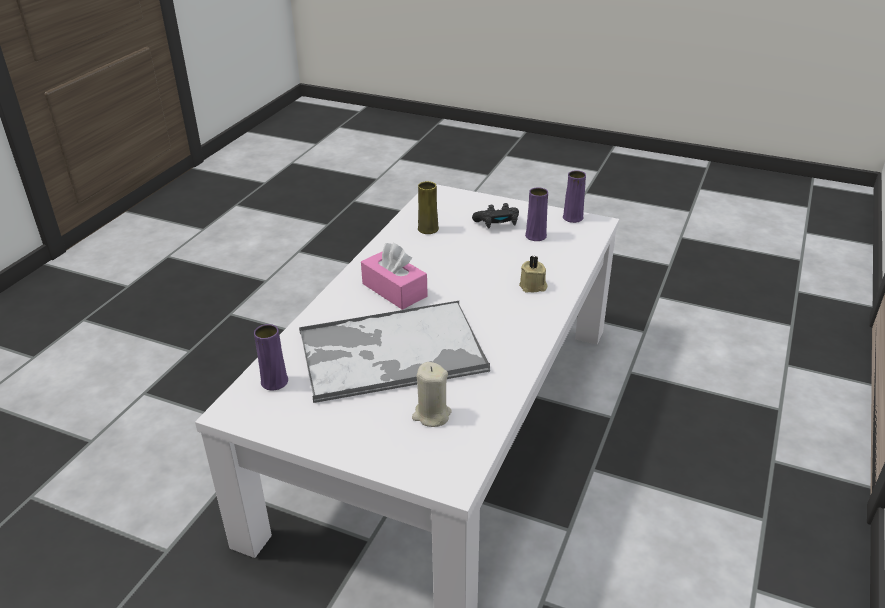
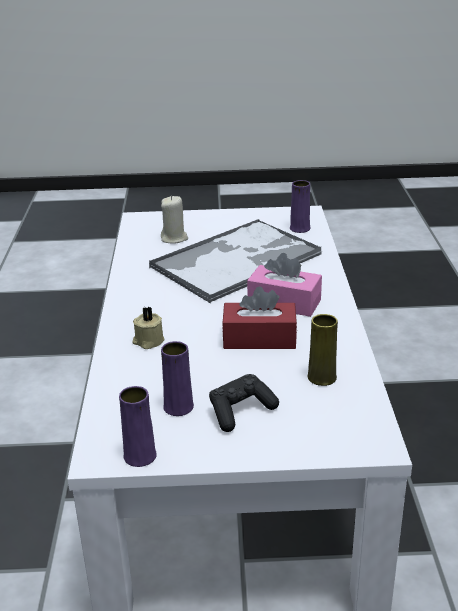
camera: 155 degrees right, 5 degrees down
none -> red tissue box [222,286,297,349]

